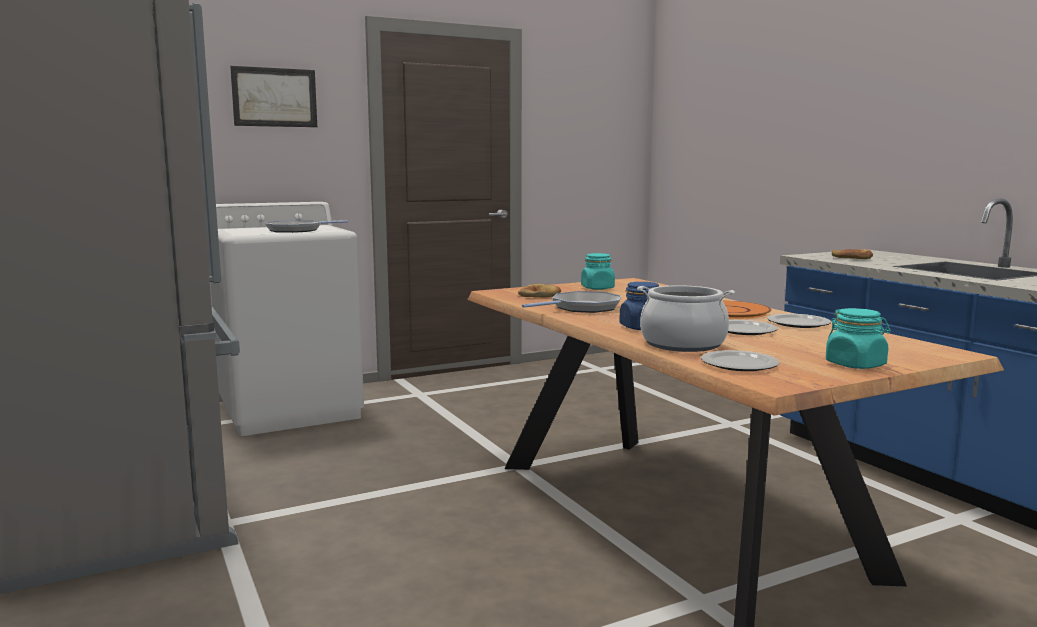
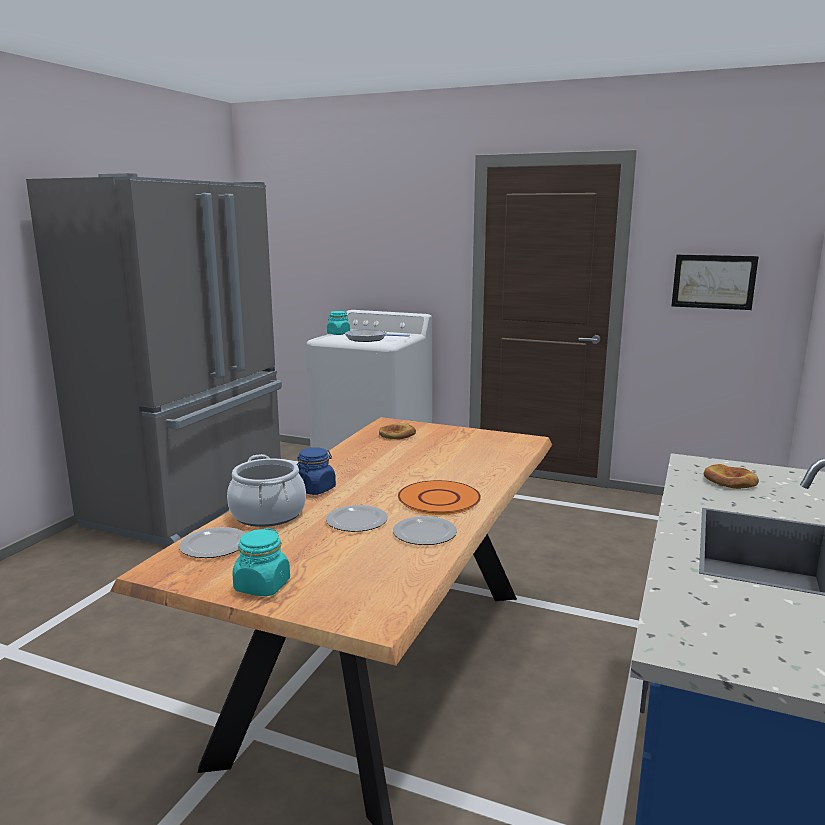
camera: 50 degrees right, 5 degrees up
picture [230,66,317,127] -> picture moved to [672,255,759,310]
frying pan [522,291,621,313] -> none
turquoise jar [581,253,615,290] -> turquoise jar moved to [327,311,350,335]

